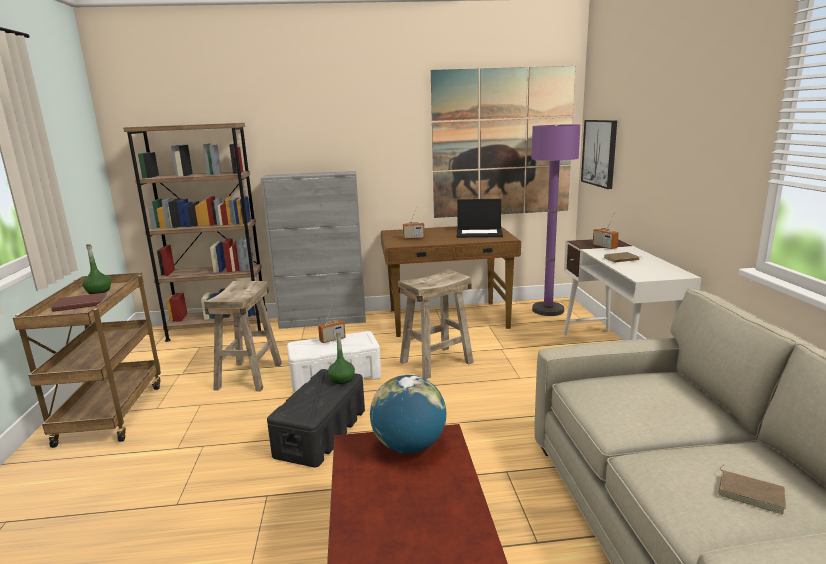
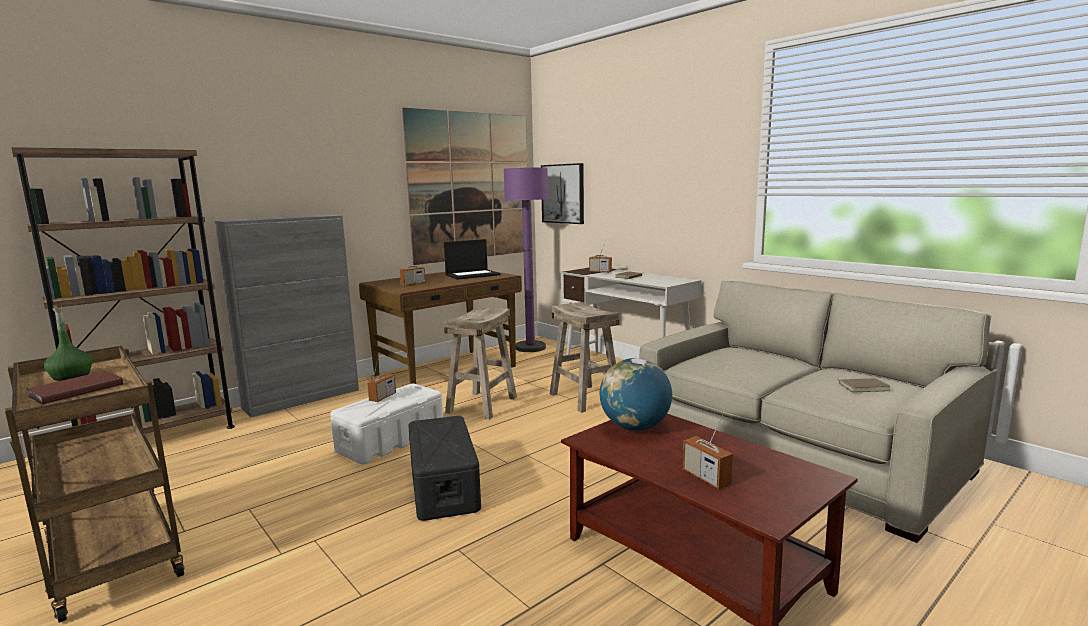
camera: 35 degrees left, 5 degrees down
beige stool [204,281,282,391] -> beige stool moved to [550,302,619,413]
green bottle [328,332,355,384] -> none
none -> radio [683,412,733,489]

